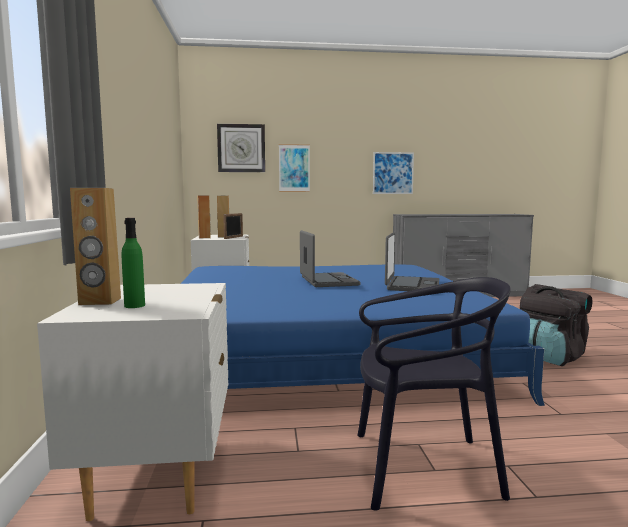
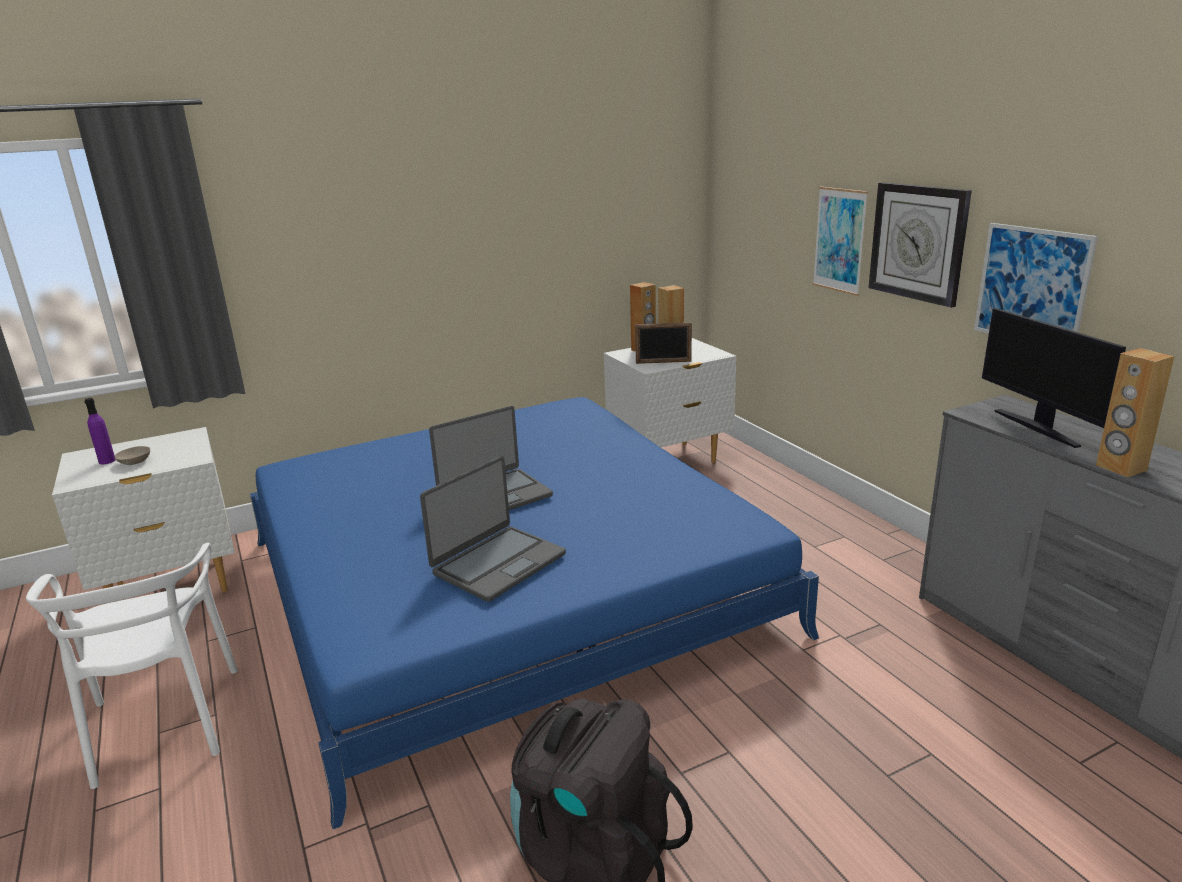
camera: 70 degrees right, 15 degrees up
brown speaker [70,188,121,305] -> brown speaker moved to [1096,348,1174,478]
green bottle [121,218,145,308] -> purple bottle [85,398,116,464]
wall clock [217,124,265,172] -> wall clock moved to [868,182,972,308]
black chair [357,277,511,511] -> white chair [26,543,238,789]
laptop [385,232,439,291] -> laptop turned 45 degrees counterclockwise [420,456,566,602]
none -> beige bowl [114,446,150,465]
none -> monitor [982,308,1126,448]

